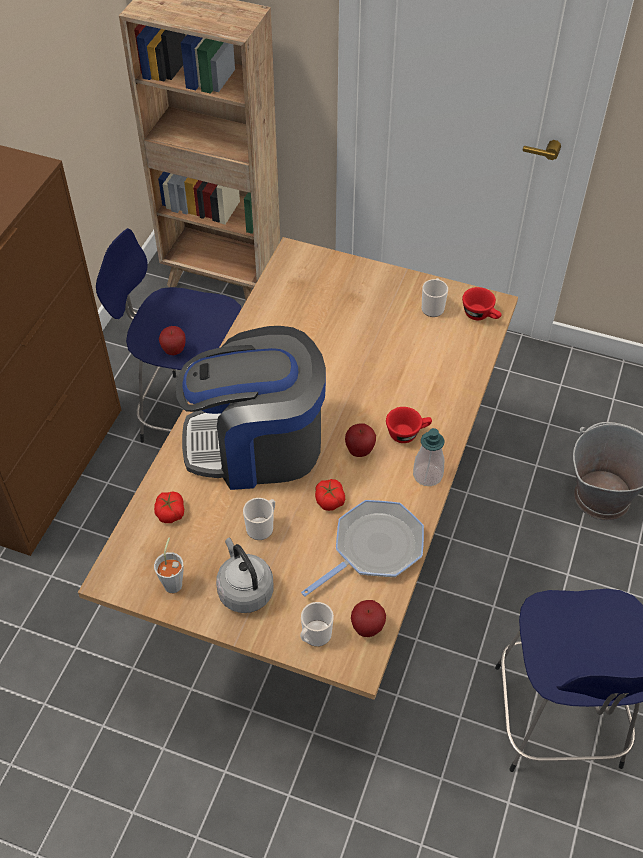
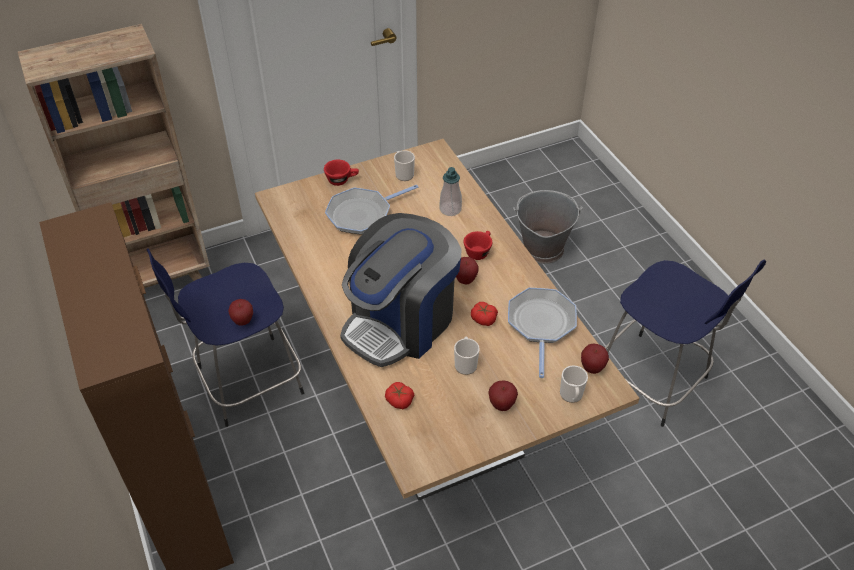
camera: 45 degrees left, 5 degrees down
grey cup [154,537,183,593] -> none
grey kettle [216,537,274,613] -> apple [488,381,518,411]
soap dispenser [413,428,444,486] -> soap dispenser moved to [439,167,462,216]
red cup [462,287,502,320] -> red cup moved to [324,160,359,186]
none -> frying pan [325,184,418,235]

